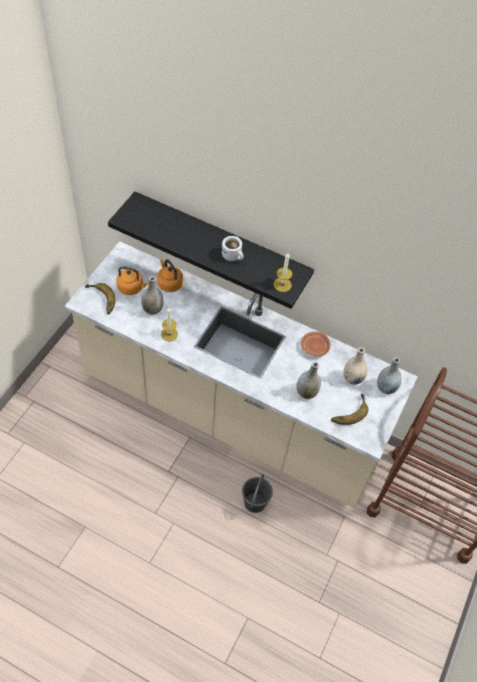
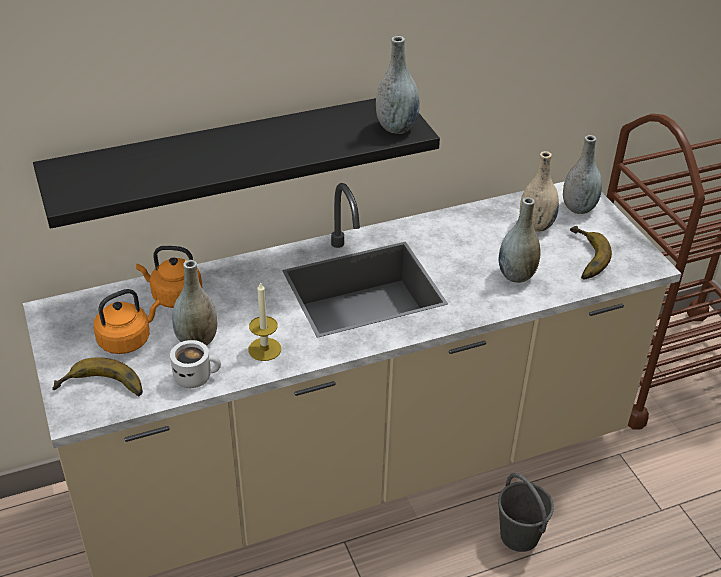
camera: 45 degrees left, 15 degrees down
white mug [222,236,244,261] -> white mug moved to [170,340,221,388]
candle [274,253,292,292] -> grey vase [376,36,420,134]
brown plate [301,332,330,357] -> none

